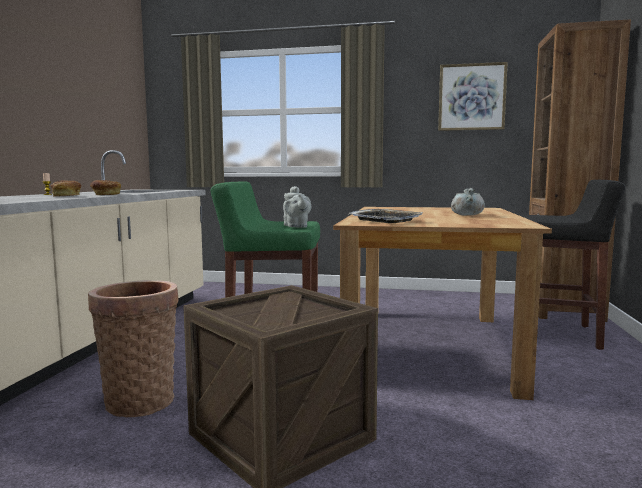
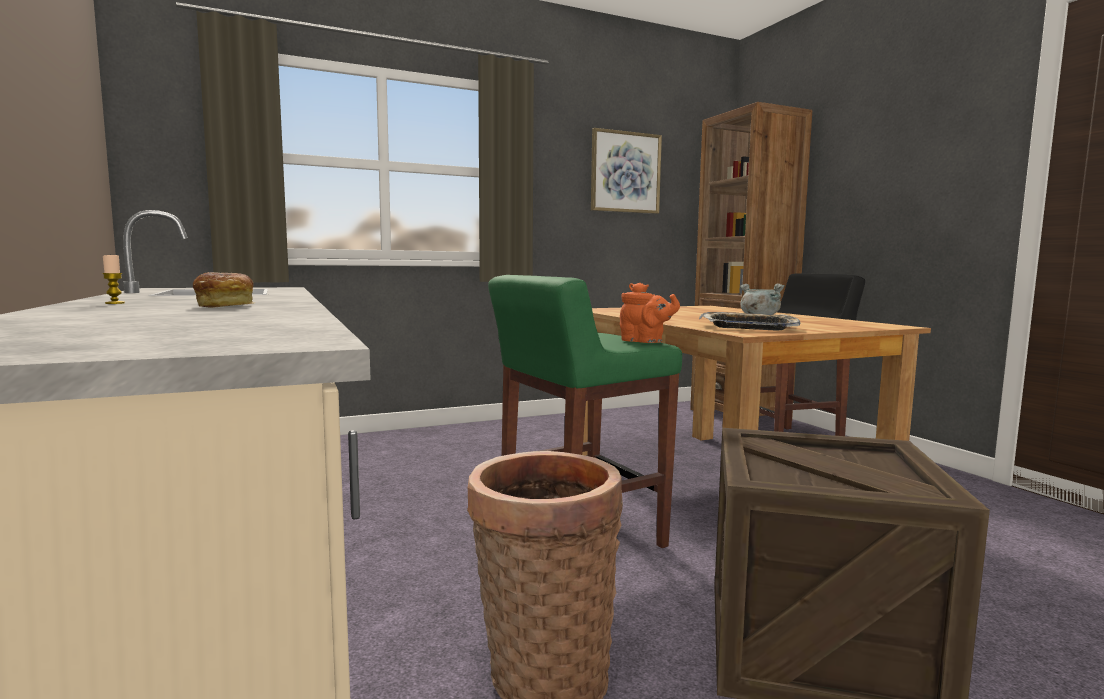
camera: 35 degrees left, 0 degrees up
bread [90,180,121,195] -> none
grey teapot [283,186,311,228] -> orange teapot [620,283,680,343]

